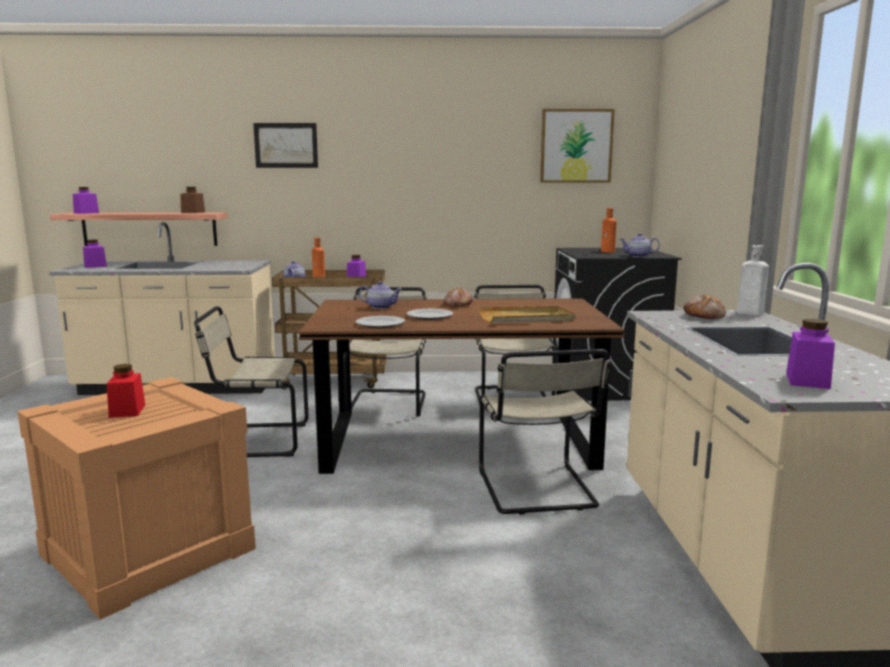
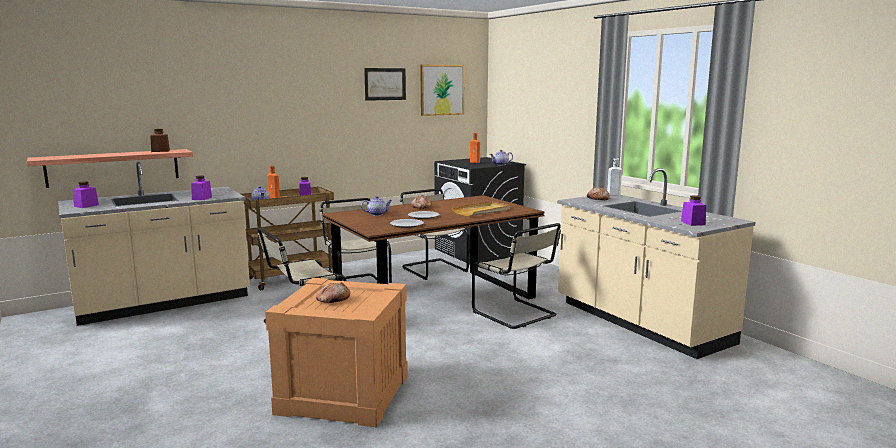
camera: 30 degrees left, 0 degrees up
purple jar [73,187,99,214] -> purple jar moved to [191,176,212,200]
red jar [106,364,145,418] -> bread [316,282,350,303]
picture [253,123,318,168] -> picture moved to [364,68,406,101]

